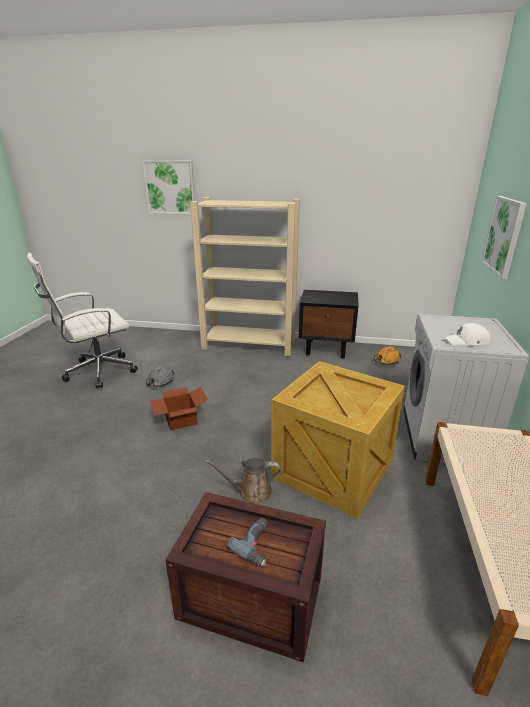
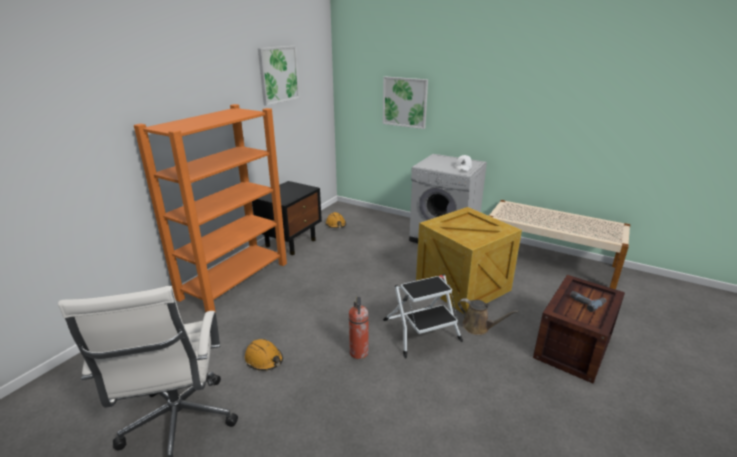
camera: 70 degrees left, 0 degrees up
picture [142,160,195,215] -> picture moved to [258,46,300,106]
grey hard hat [146,365,175,387] -> orange hard hat [245,339,283,371]
cardboard box [150,387,208,430] -> fire extinguisher [349,297,369,359]
beige bookcase [190,197,300,356] -> orange bookcase [134,104,287,313]
brown watering can [205,458,280,504] -> brown watering can turned 75 degrees counterclockwise [458,298,519,335]
none -> step ladder [383,274,463,358]

